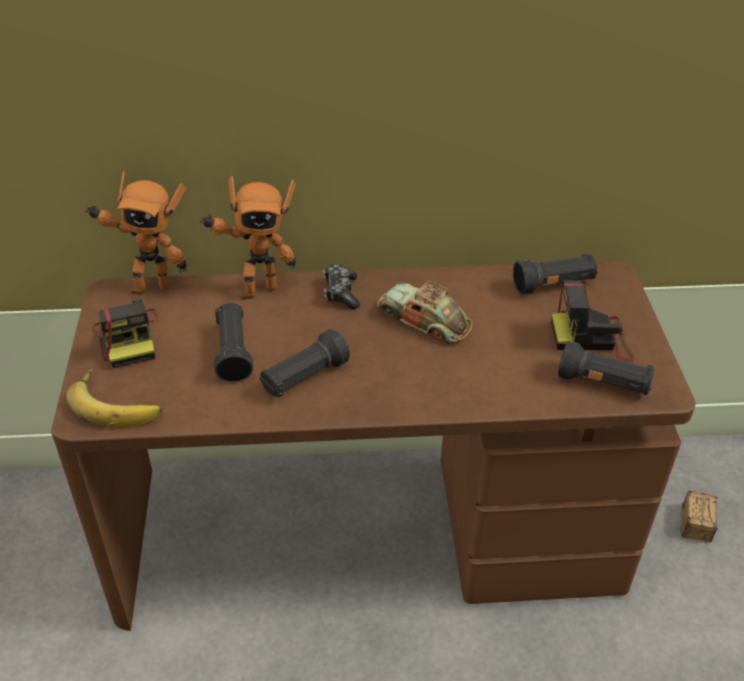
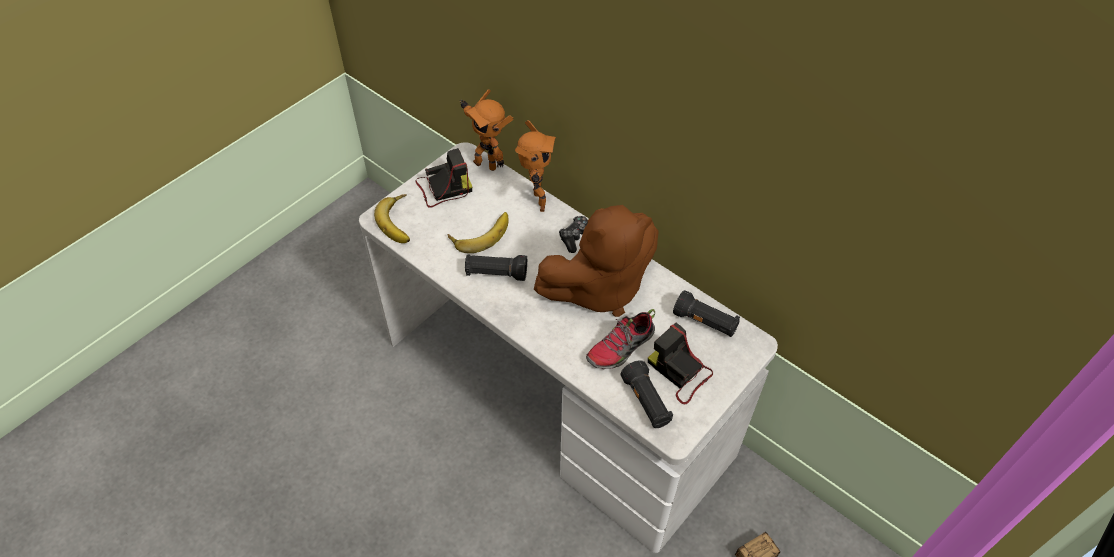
camera: 45 degrees right, 10 degrees up
brown desk [51,260,696,631] -> white desk [359,142,778,553]
camera [94,298,158,368] -> camera turned 135 degrees counterclockwise [416,148,472,208]
toy robot [199,176,296,299] -> toy robot turned 120 degrees counterclockwise [515,120,556,212]
black flashlight [214,303,253,383] -> banana [448,212,509,253]
toy car [377,281,473,344] -> brown plush toy [534,205,659,317]
none -> shoe [586,309,655,369]

